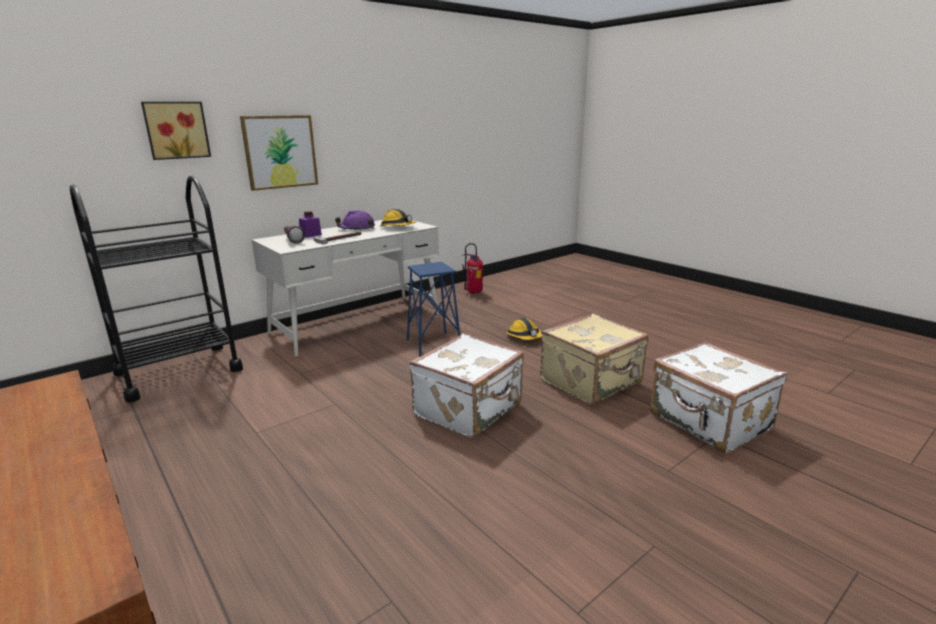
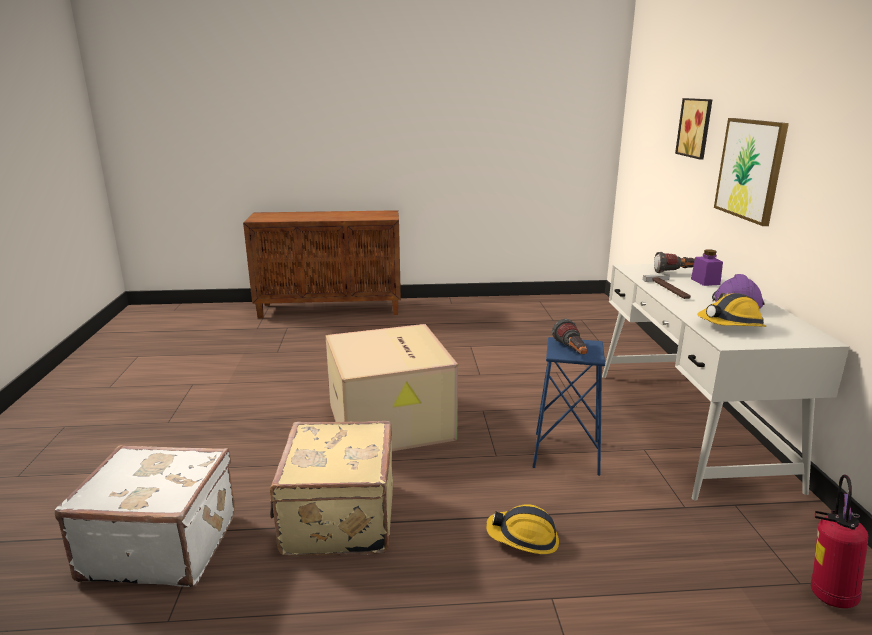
camera: 125 degrees right, 0 degrees up
black cart [70,176,243,403] -> none
white suitcase [409,334,524,439] -> cardboard box [325,324,458,451]
none -> flashlight [552,319,587,354]

